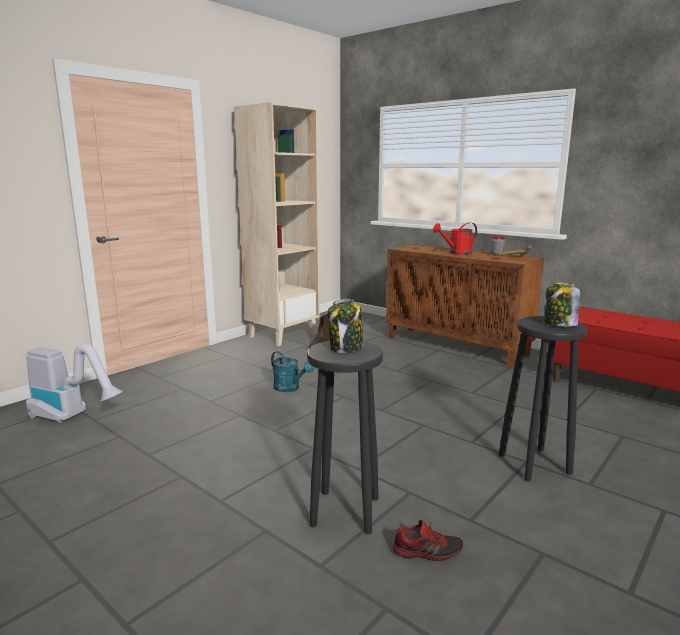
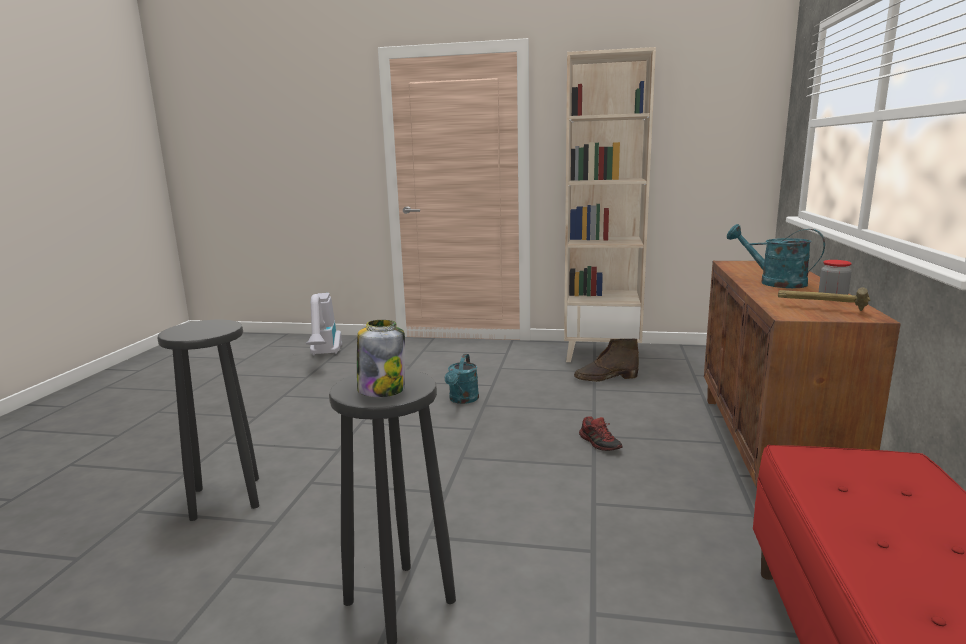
camera: 60 degrees right, 0 degrees up
jar [328,299,364,353] -> none
shoe [392,520,463,561] -> shoe moved to [579,416,622,451]
red watering can [433,223,477,255] -> turquoise watering can [727,224,825,288]

